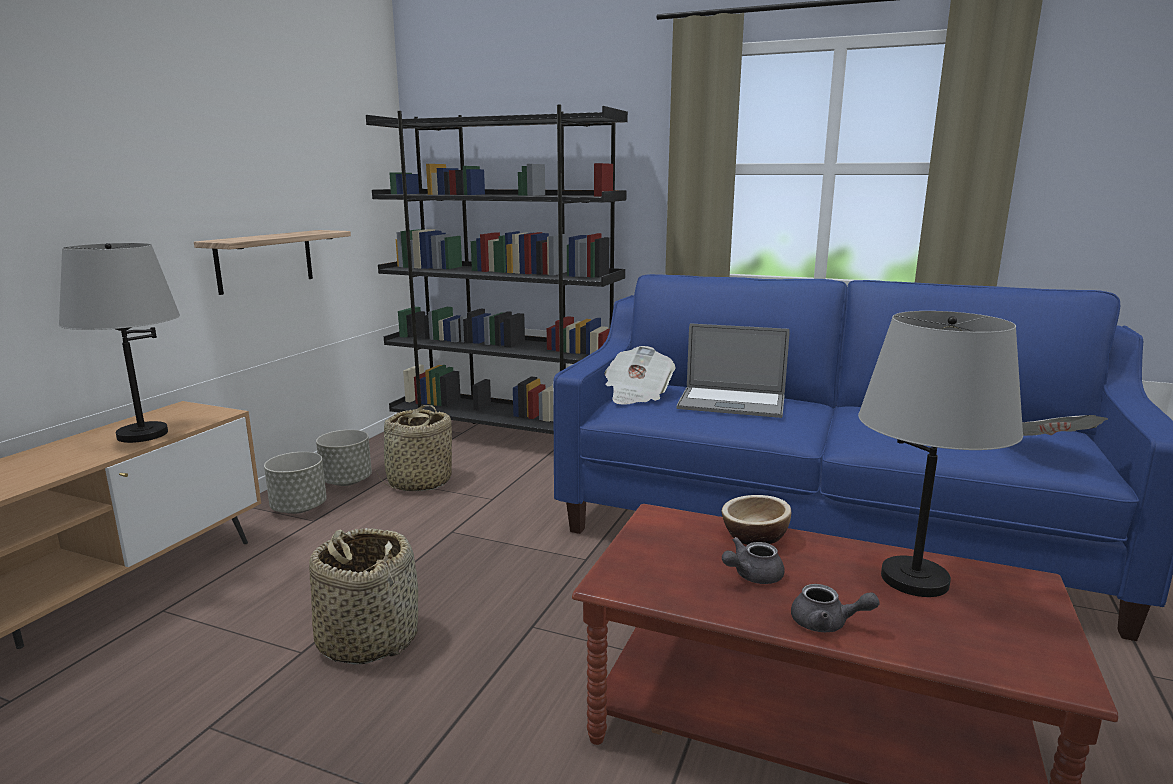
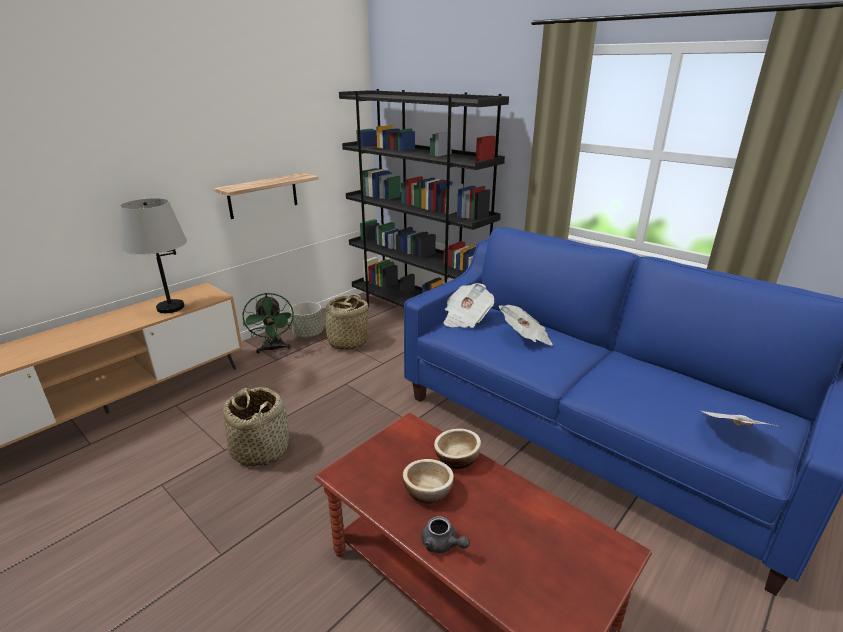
camera: 20 degrees right, 10 degrees up
grey planter [264,452,327,514] -> green fan [242,293,294,354]
laptop [677,323,790,418] -> newspaper [499,305,553,345]
grey teapot [722,537,785,584] -> bowl [403,459,454,504]
grey table lamp [858,311,1023,597] -> none

